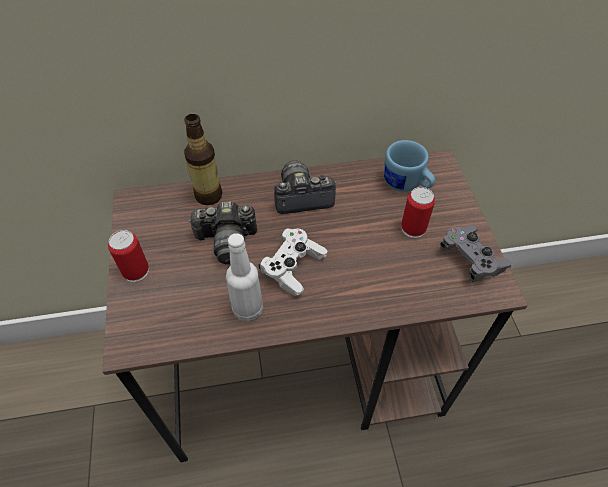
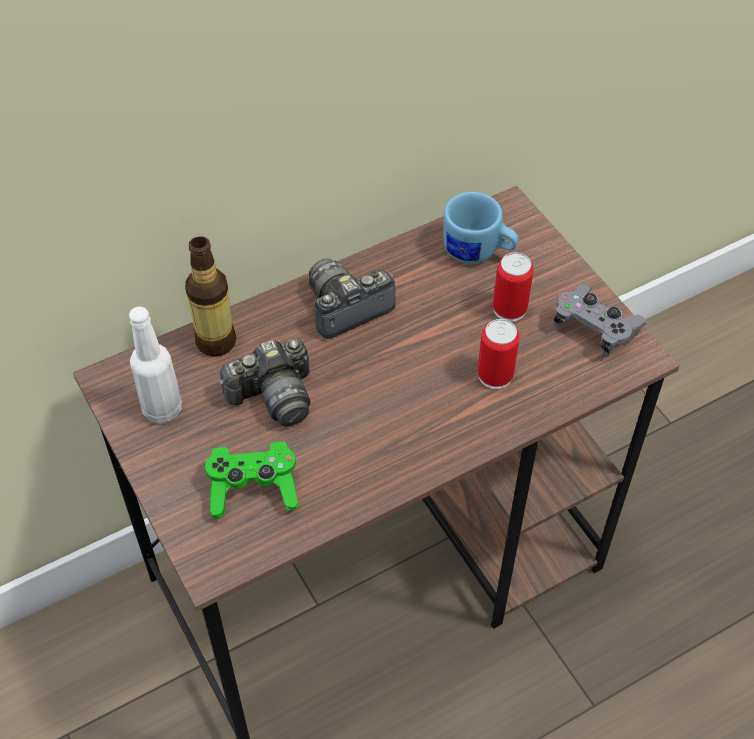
camera: 20 degrees left, 0 degrees up
can [108,230,149,282] -> can moved to [478,319,519,389]
white bottle [226,233,263,321] -> white bottle moved to [129,307,182,423]
white game controller [259,228,327,296] -> none
none -> green game controller [205,441,299,518]

